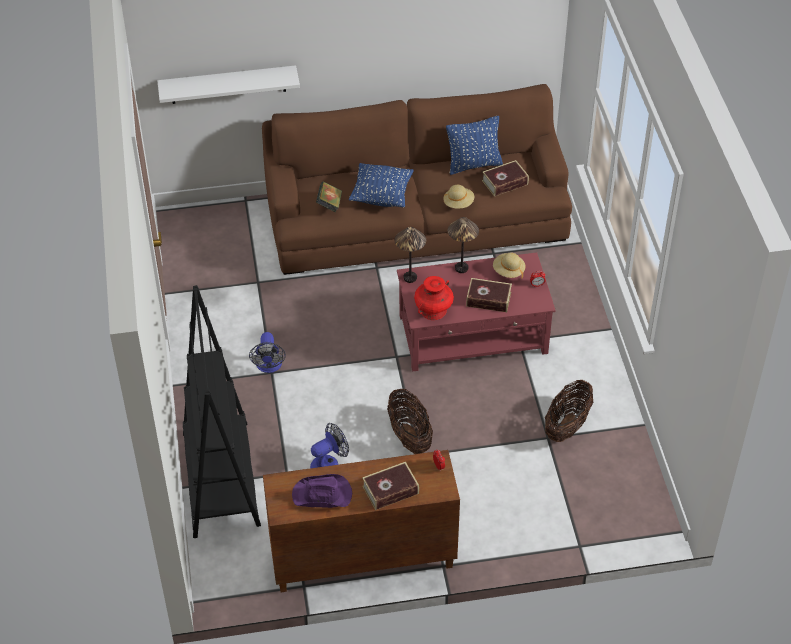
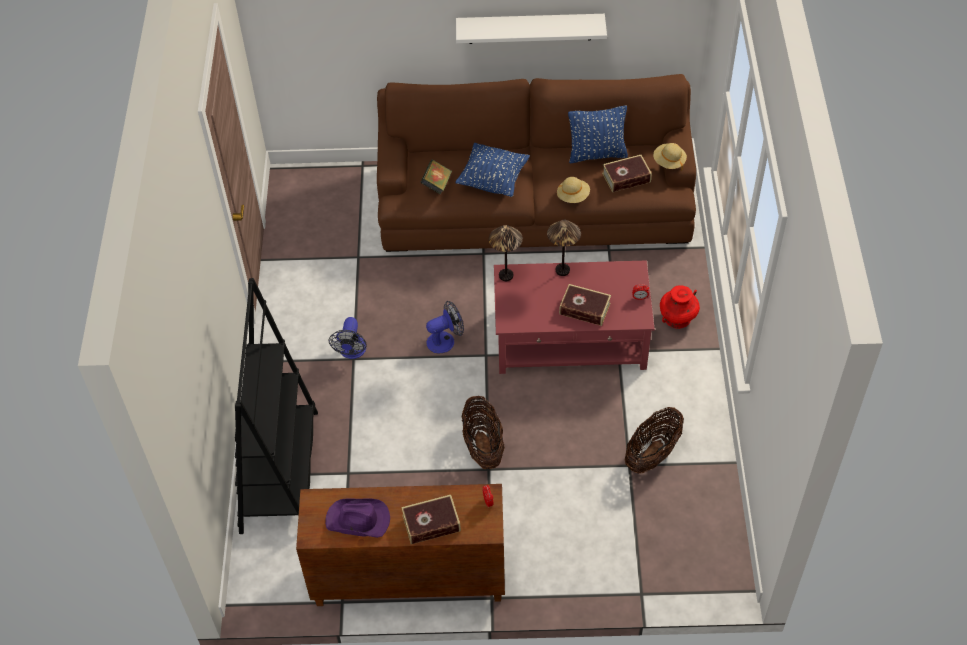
camera: 10 degrees right, 5 degrees up
white shelf [157,65,300,104] -> white shelf moved to [456,14,607,44]
fan [310,423,349,468] -> fan moved to [426,301,464,354]
red vase [414,276,454,320] -> red vase moved to [660,285,700,329]
beige hat [493,252,525,279] -> beige hat moved to [653,143,687,171]

